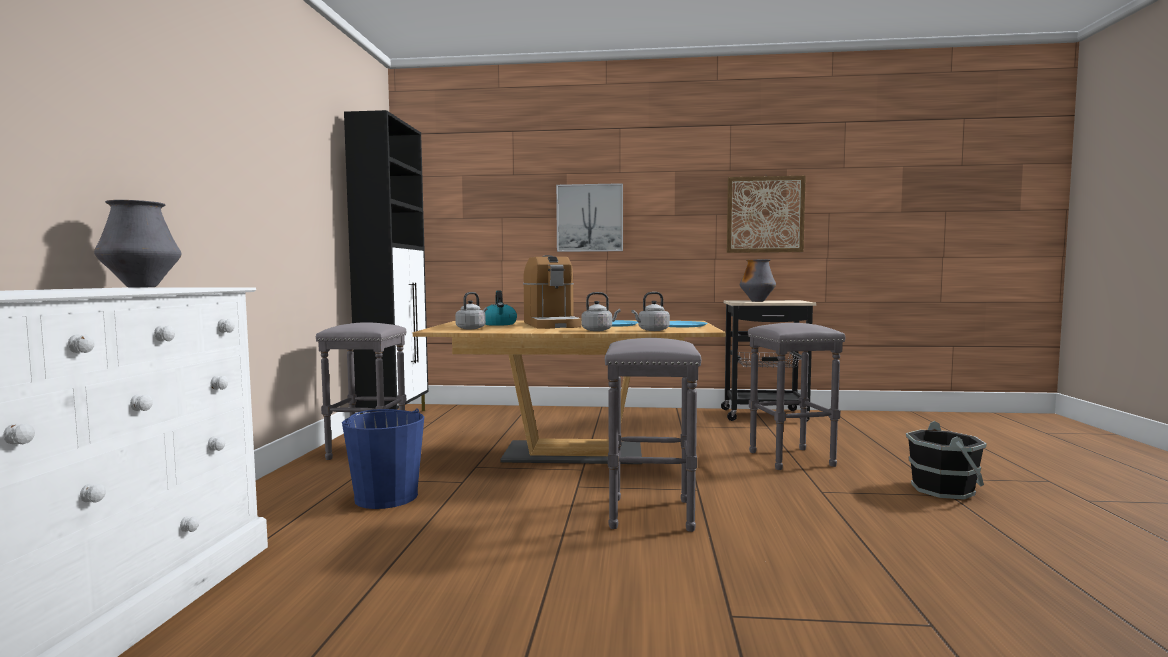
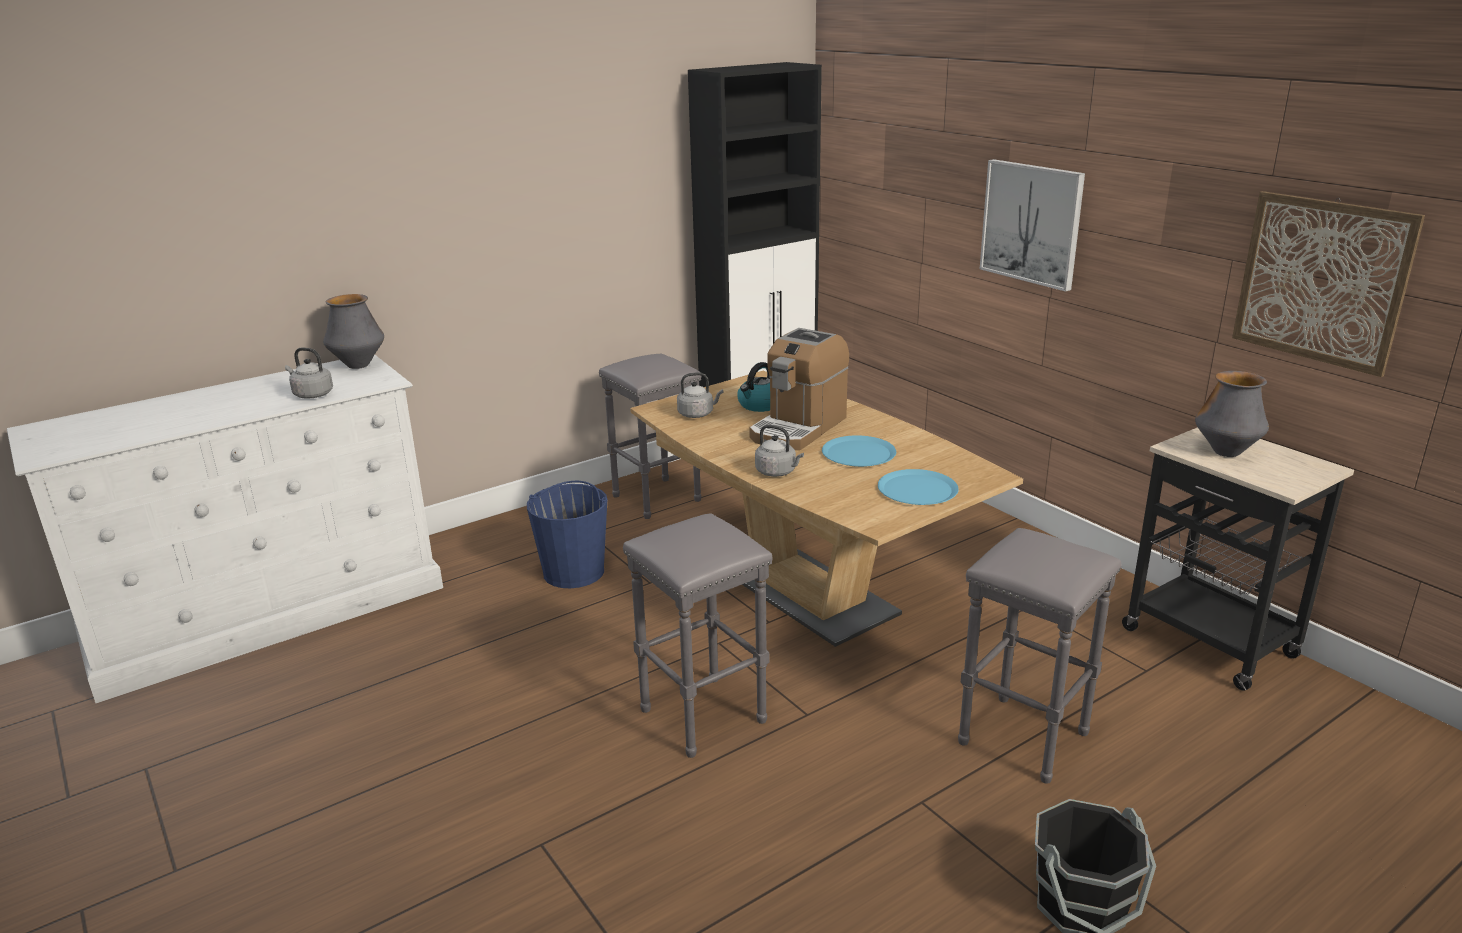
camera: 50 degrees right, 20 degrees up
grey kettle [632,292,670,331] -> grey kettle moved to [285,348,333,399]

